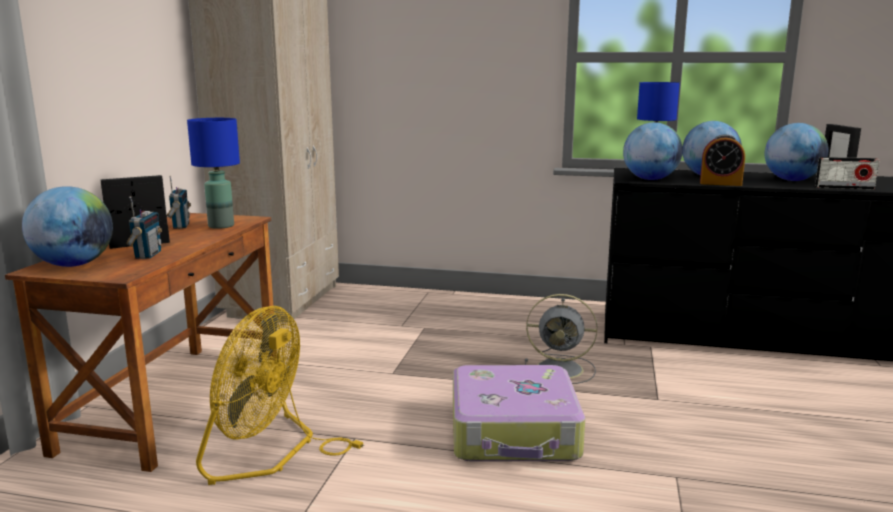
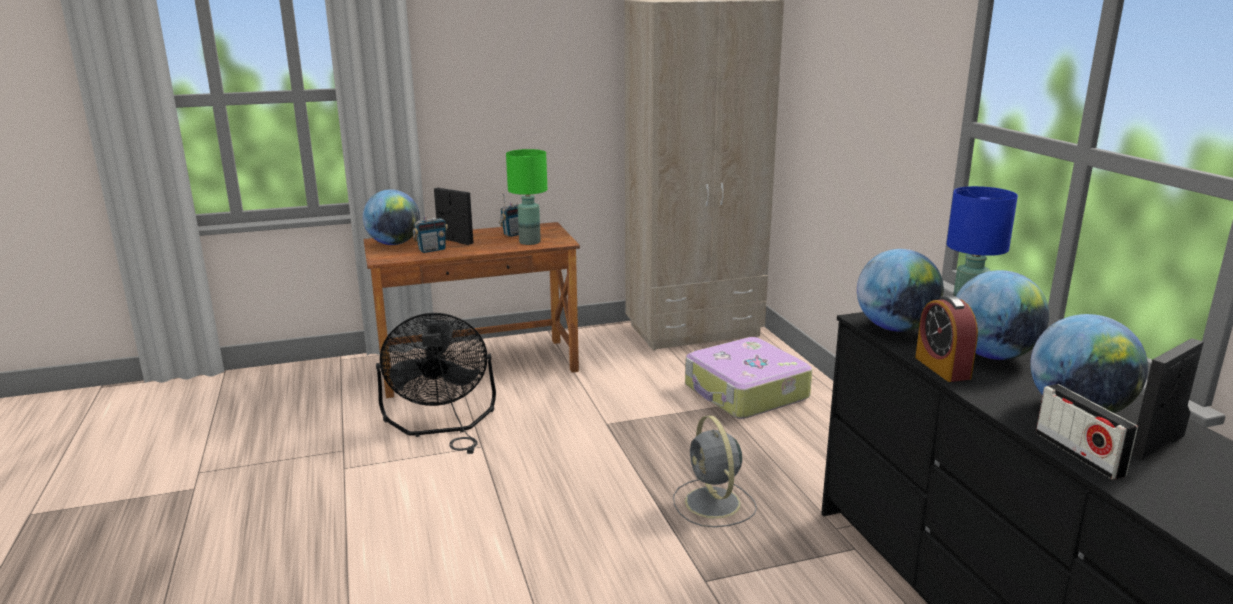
camera: 60 degrees right, 5 degrees up
blue table lamp [187,118,240,229] -> green table lamp [506,149,547,245]
yellow fan [196,306,363,485] -> black fan [376,313,496,454]
suitcase [453,365,585,461] -> suitcase moved to [685,337,812,419]

